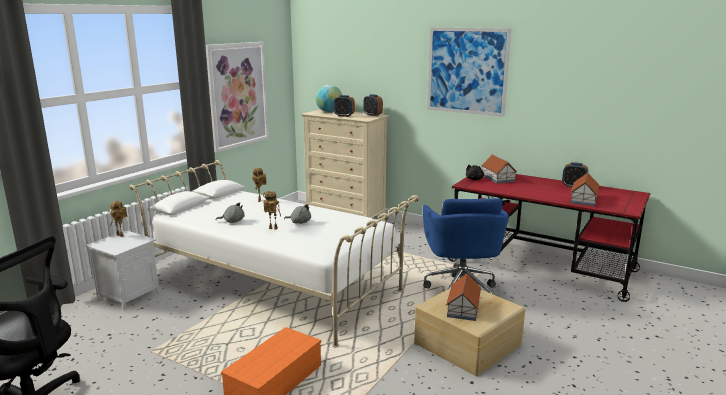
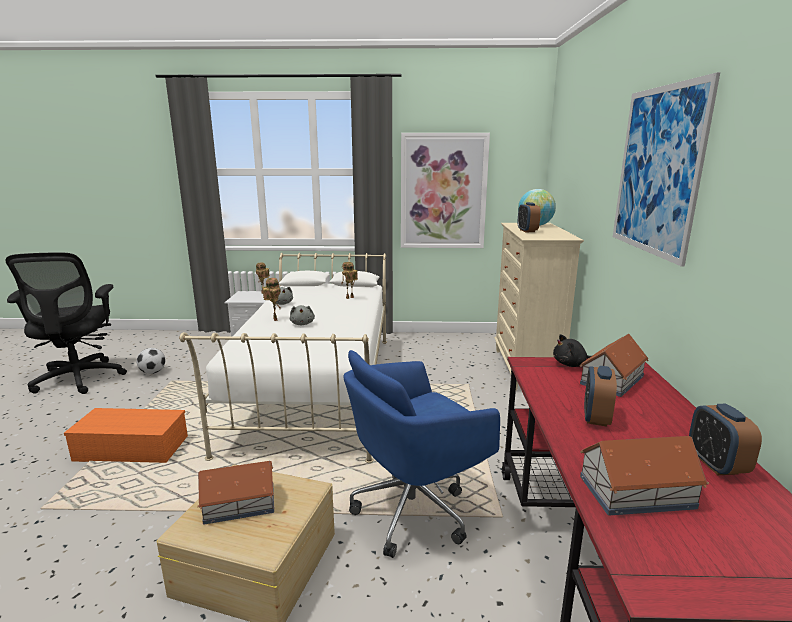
camera: 60 degrees right, 0 degrees up
alarm clock [364,94,383,116] -> alarm clock moved to [584,366,617,427]
none -> football [137,348,165,374]

